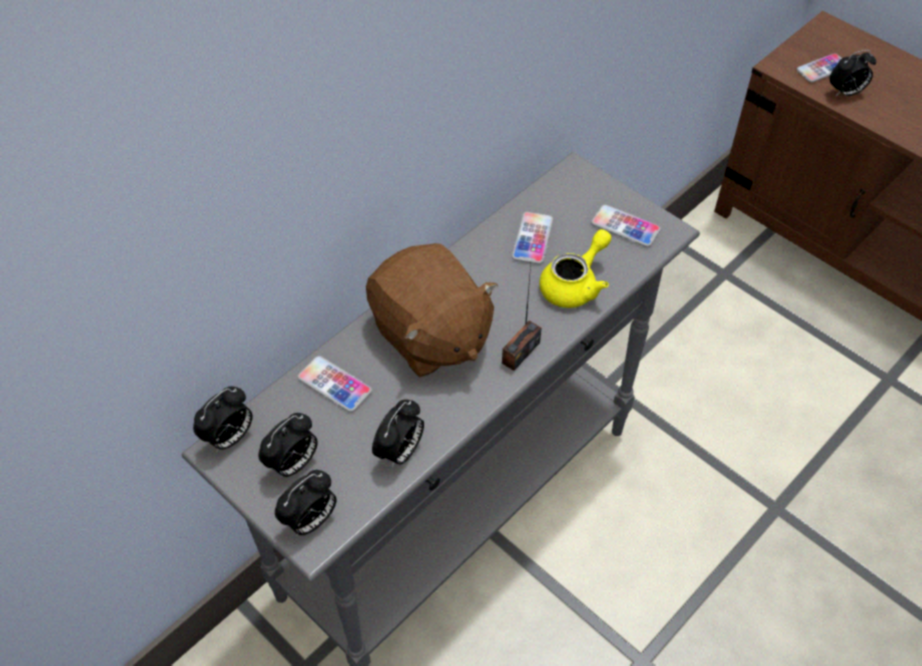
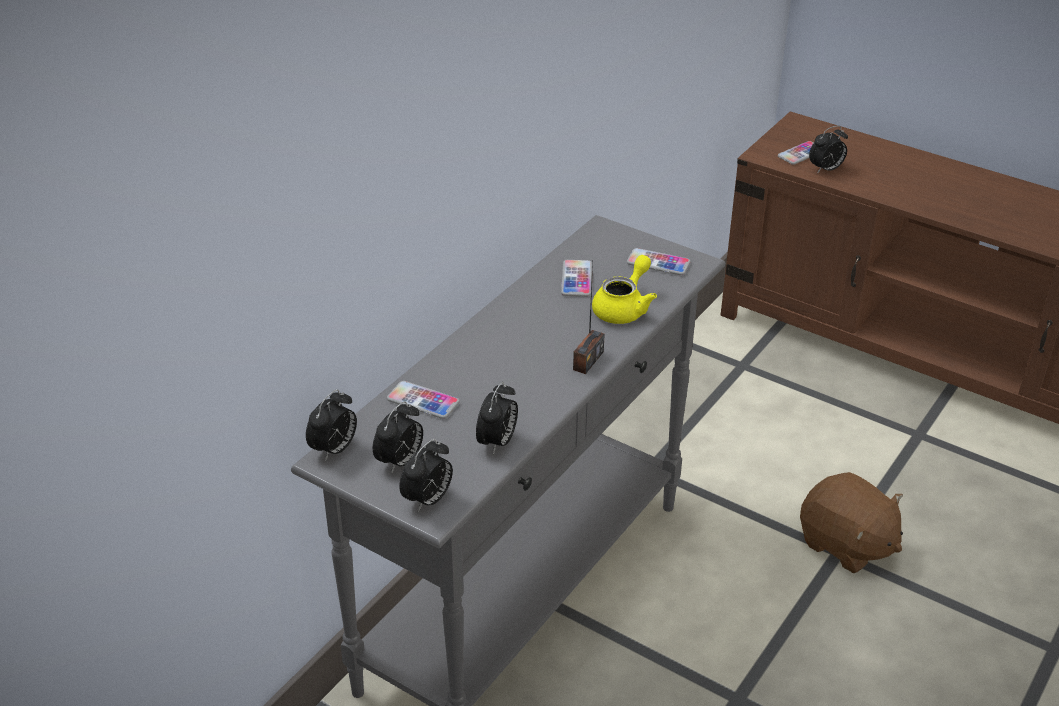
camera: 10 degrees left, 15 degrees down
brown plush toy [366,243,498,377] -> brown plush toy moved to [800,472,903,573]

